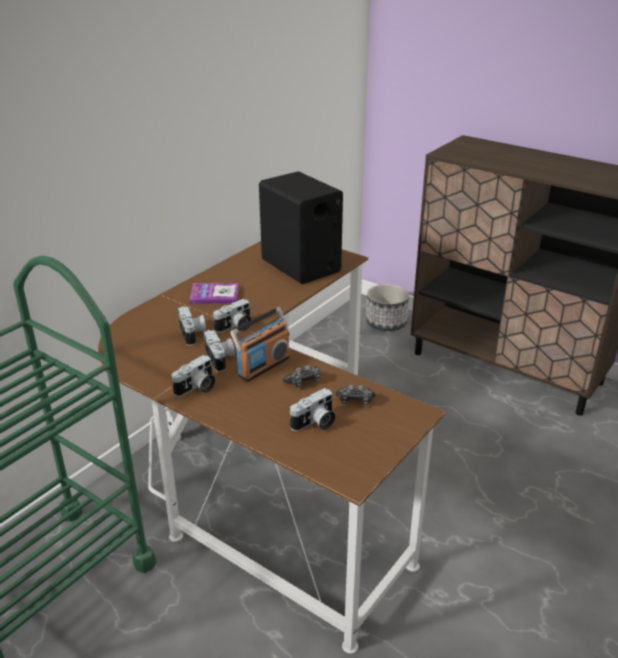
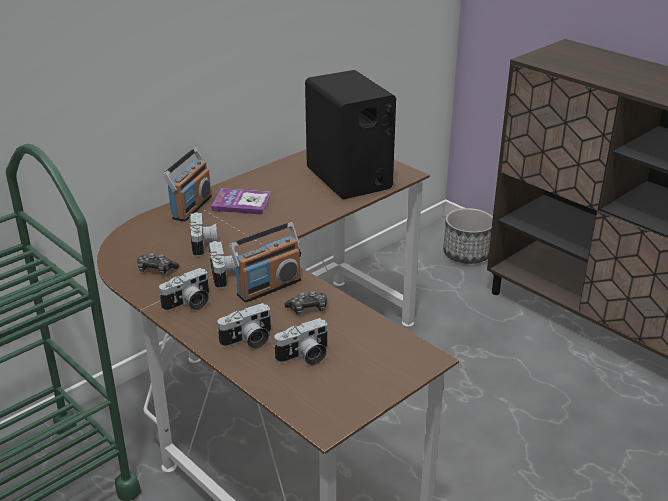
camera: 10 degrees right, 0 degrees up
camera [213,299,252,333] -> camera moved to [216,303,271,349]
game controller [336,384,375,405] -> game controller moved to [137,253,179,275]
none -> radio [163,148,212,222]

